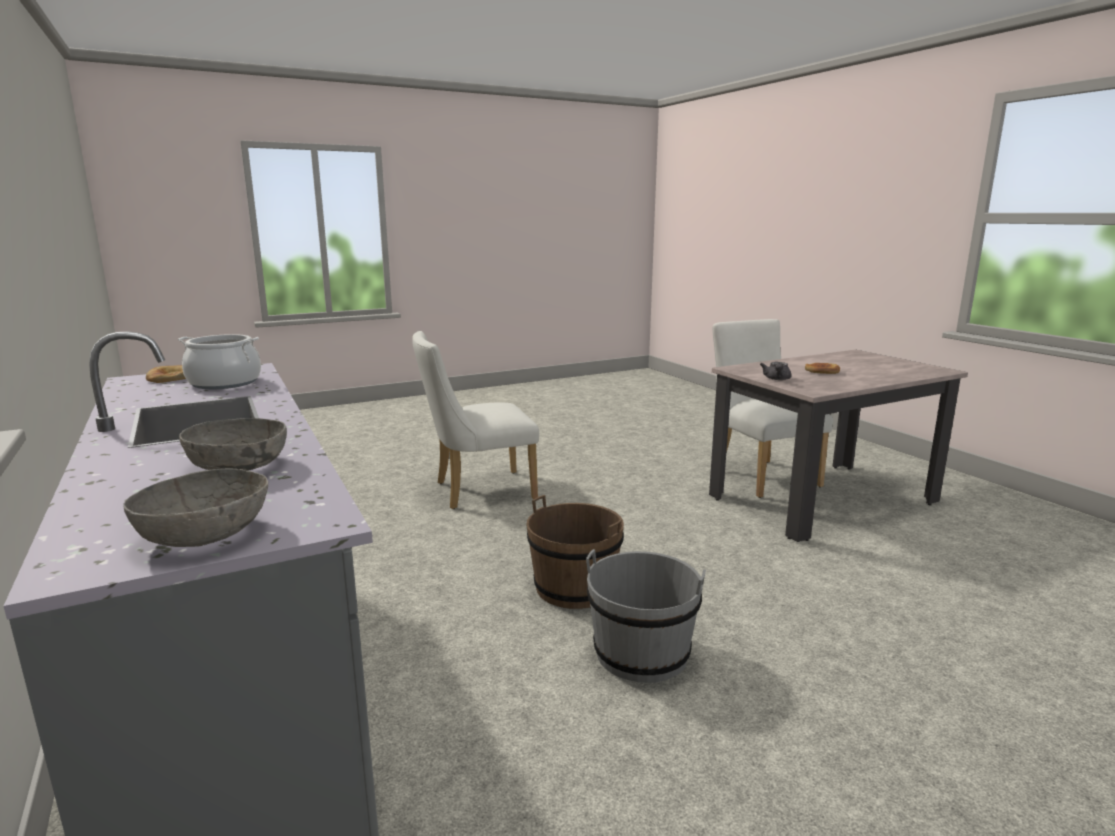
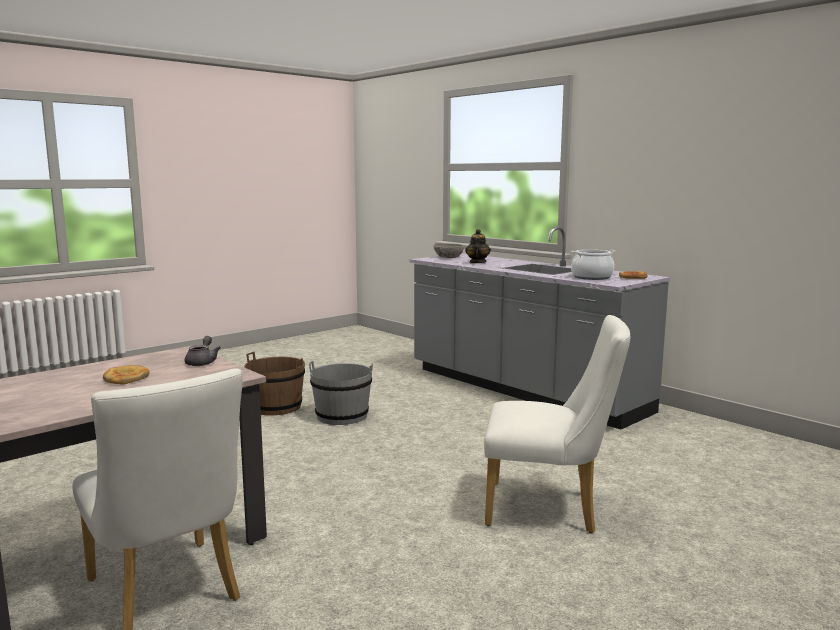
camera: 165 degrees right, 5 degrees down
grey bowl [179,418,287,471] -> teapot [465,229,491,263]
white chair [412,331,539,509] -> white chair turned 45 degrees clockwise [484,315,630,533]
brown bucket [526,495,624,609] -> brown bucket moved to [244,352,305,416]

